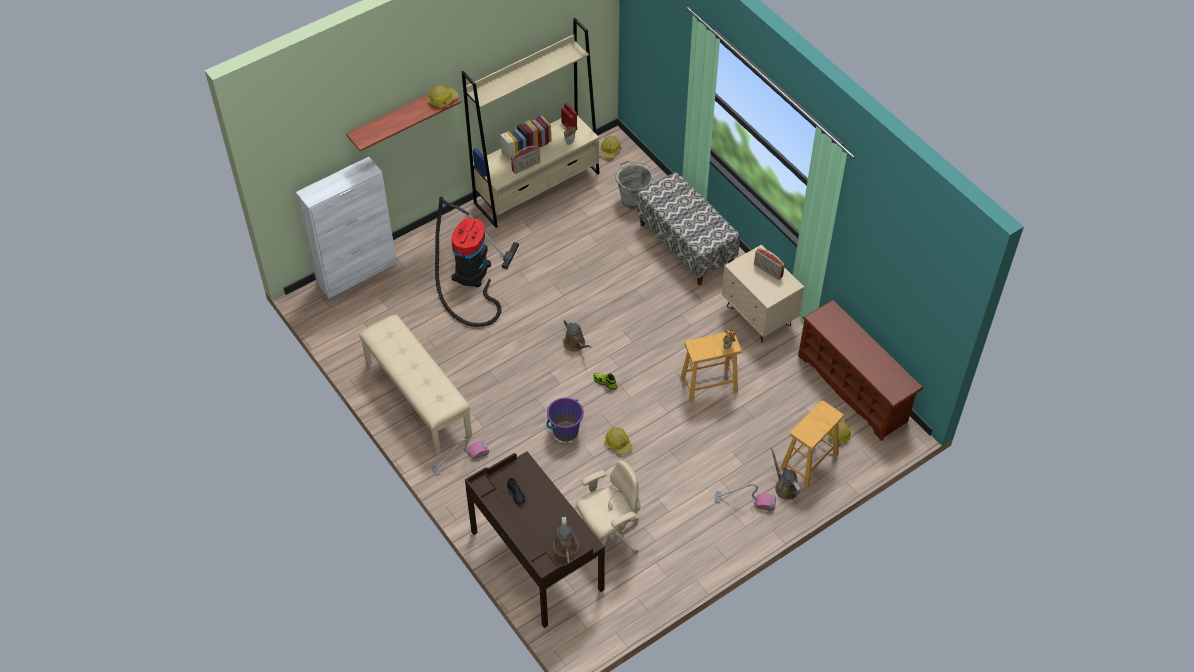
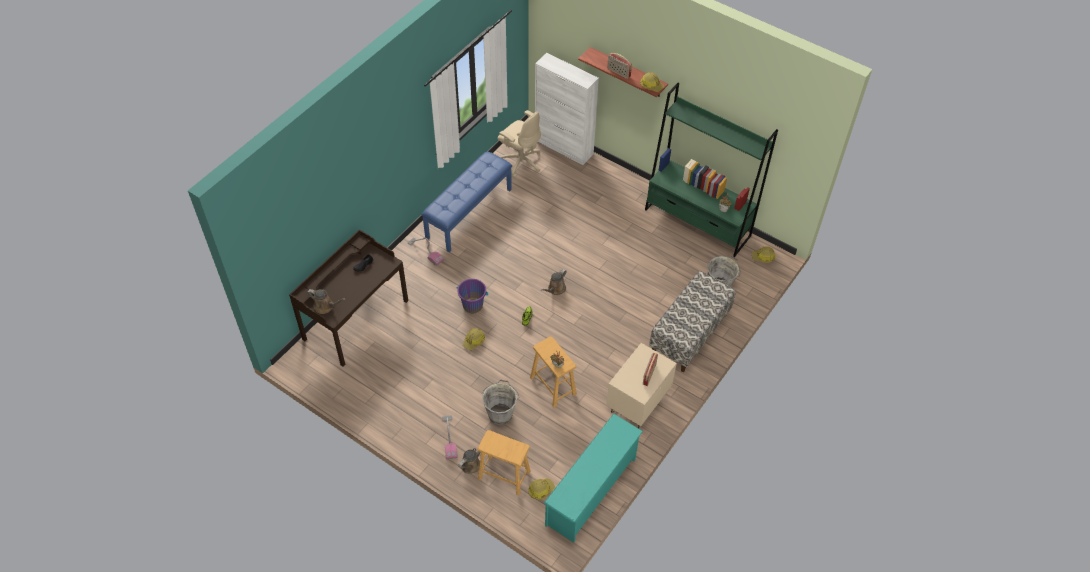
camera: 70 degrees right, 0 degrees up
beige bench [359,315,472,455] -> blue bench [421,152,512,252]
vacuum cleaner [435,197,519,327] -> none
beige bookcase [462,18,600,228] -> green bookcase [645,83,778,257]
radio [511,145,540,174] -> radio moved to [607,53,632,79]
brown watering can [553,517,579,563] -> brown watering can turned 135 degrees counterclockwise [307,289,346,314]
beige office chair [577,460,640,561] -> beige office chair moved to [498,110,541,178]
brown shoe rack [798,300,923,441] -> turquoise shoe rack [544,413,643,543]
none -> grey bucket [483,380,519,425]

